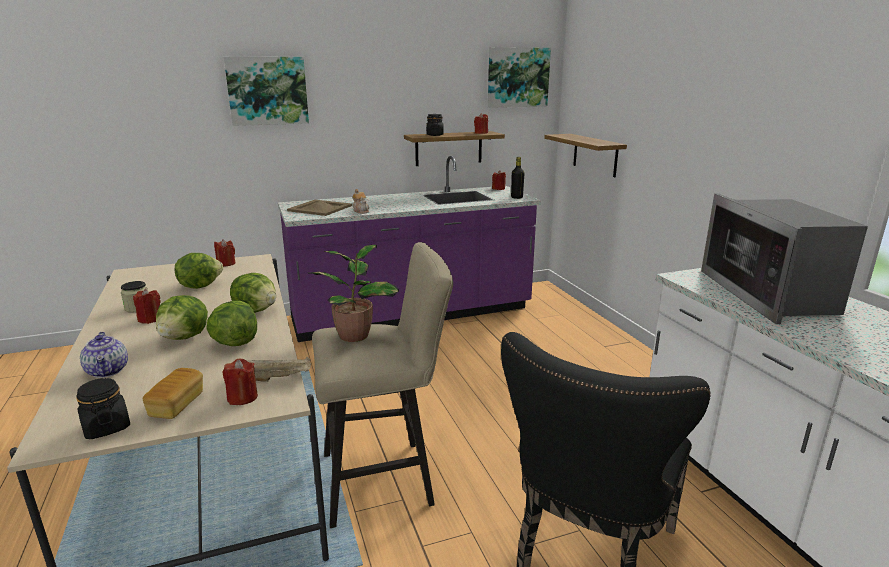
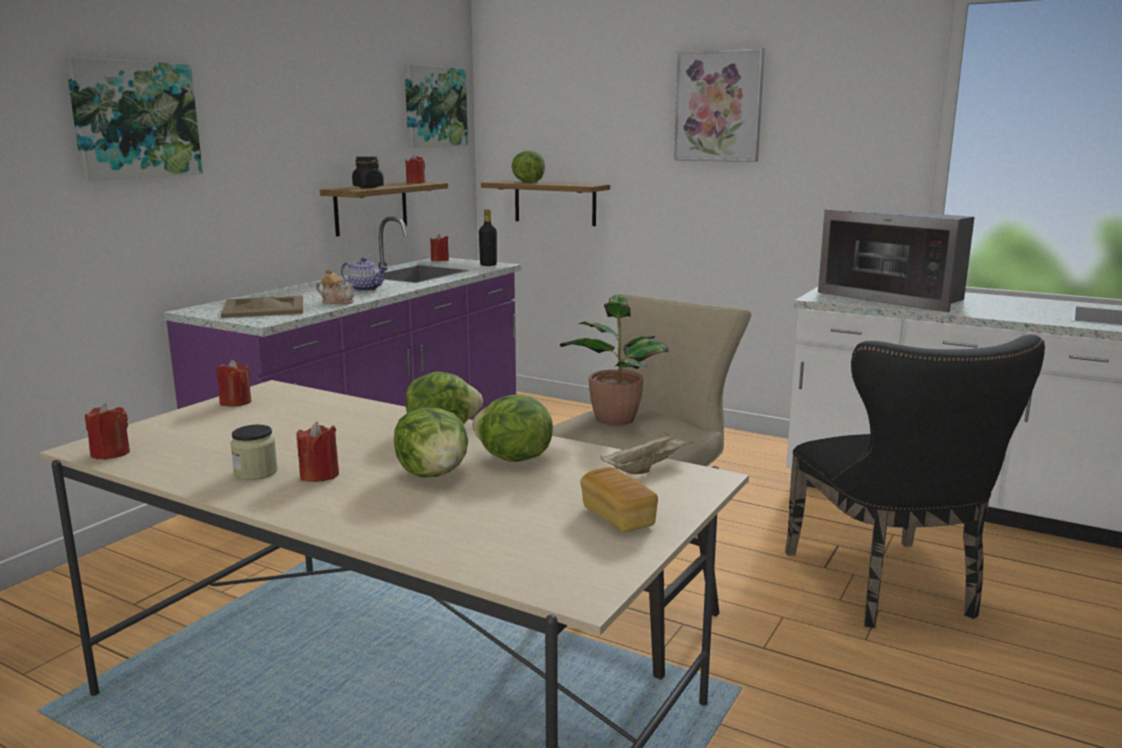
camera: 40 degrees left, 5 degrees down
black jar [76,378,130,439] -> none
teapot [80,332,128,378] -> teapot moved to [341,257,388,291]
lettuce [174,253,223,289] -> lettuce moved to [511,150,545,183]
red candle [222,359,258,405] -> red candle moved to [85,403,130,460]
none -> picture [674,48,765,162]

